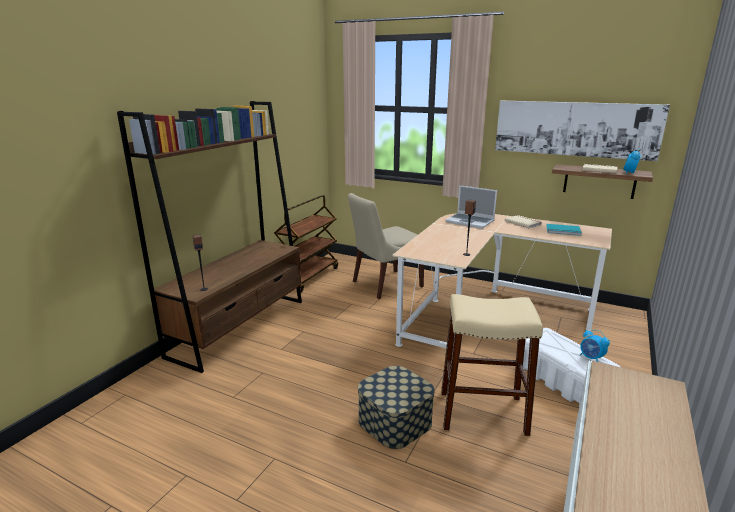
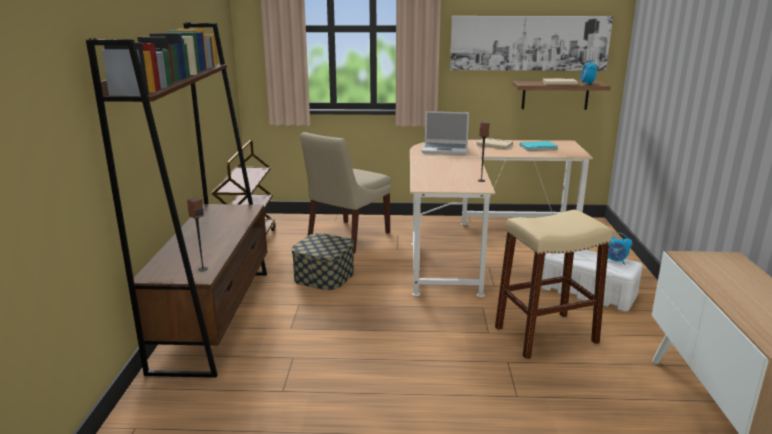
camera: 25 degrees left, 0 degrees up
storage box [358,366,435,449] -> storage box moved to [291,233,354,290]

